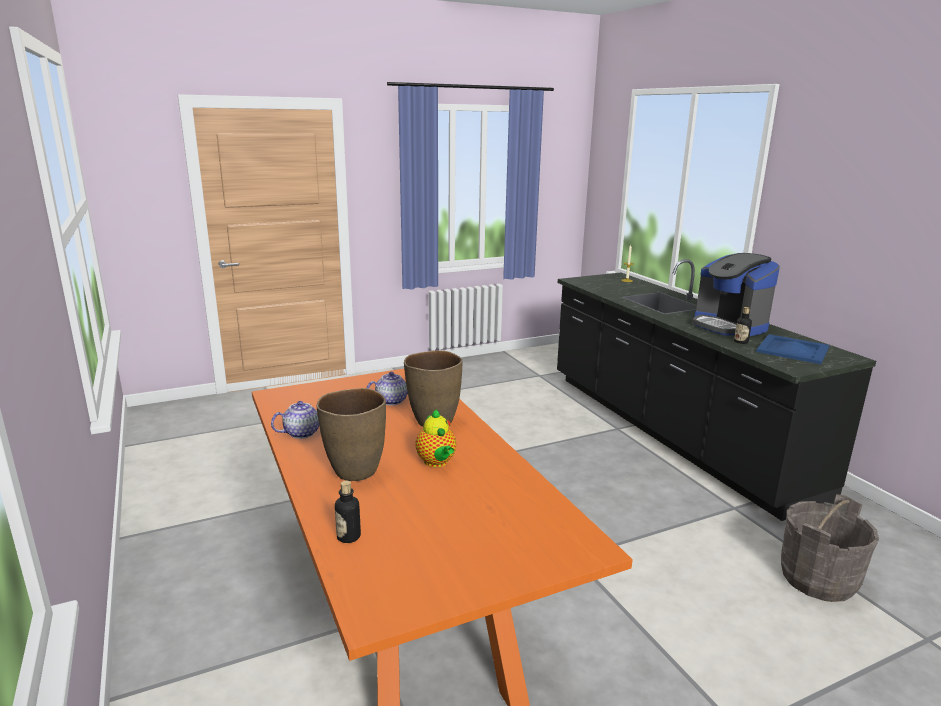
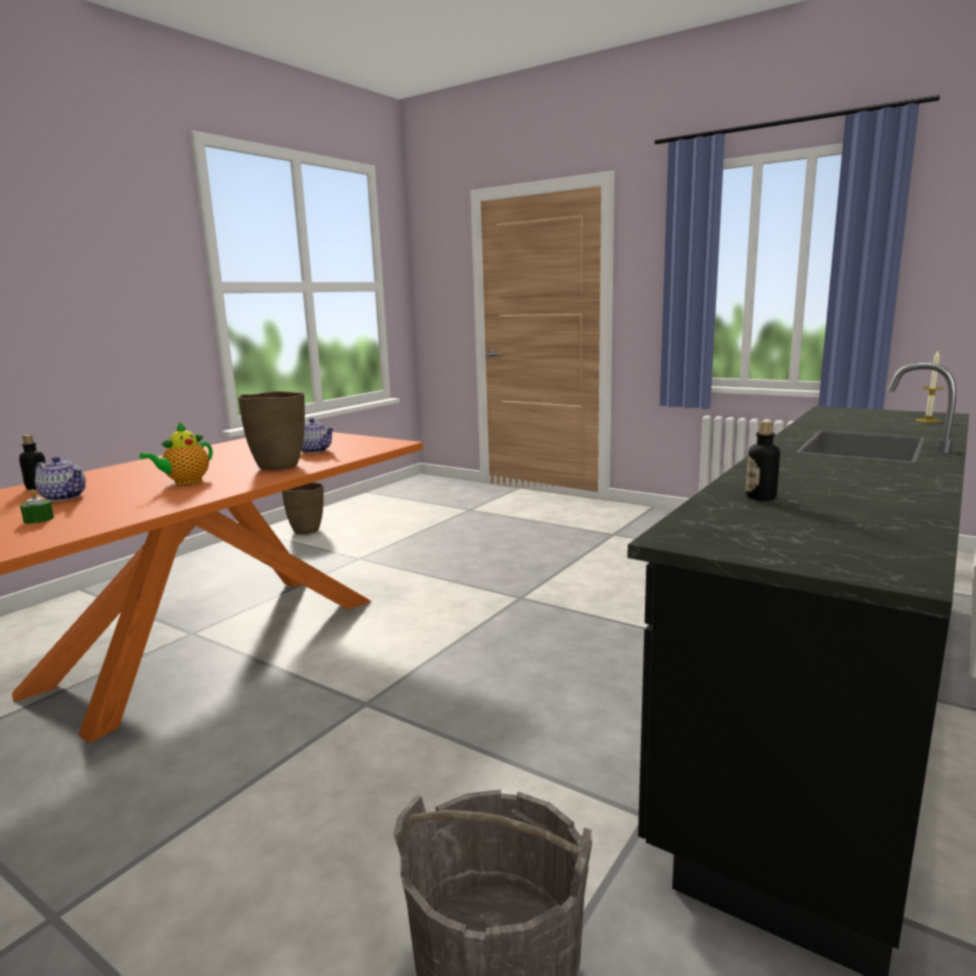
camera: 60 degrees right, 5 degrees down
teapot [271,401,319,439] -> teapot moved to [35,456,86,501]
brown vase [317,388,386,481] -> brown vase moved to [282,482,323,534]
coffee machine [692,253,780,336] -> none
blue tray [756,334,829,364] -> none
none -> green candle [20,489,54,524]

